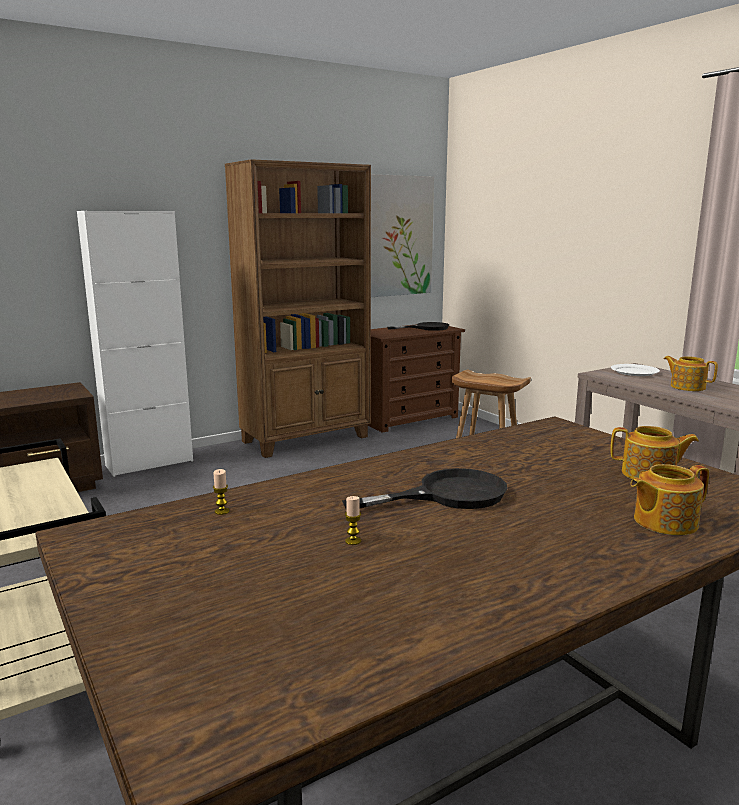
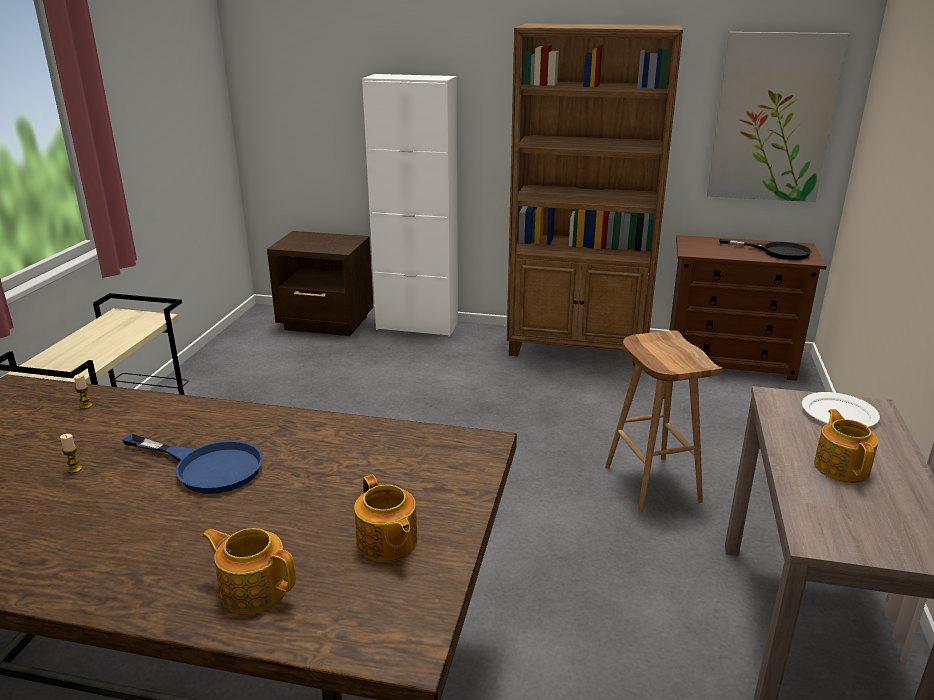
camera: 45 degrees right, 10 degrees up
black frying pan [342,468,507,509] -> blue frying pan [122,434,263,494]

